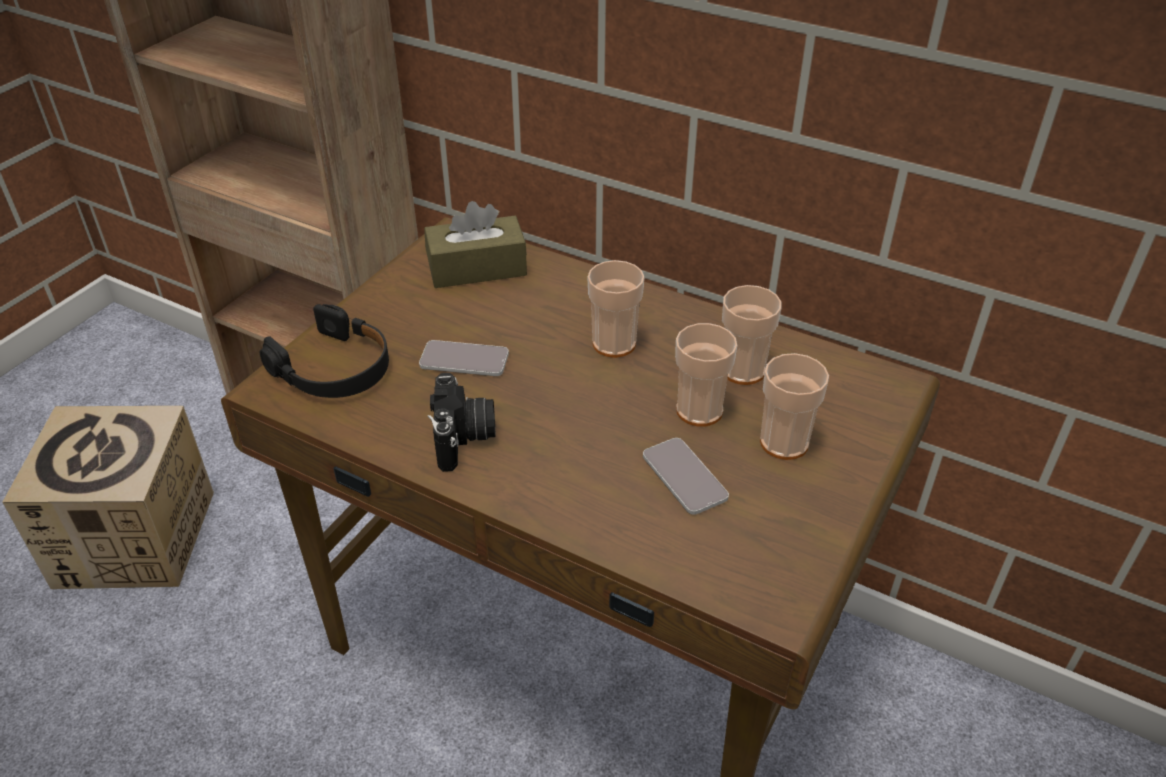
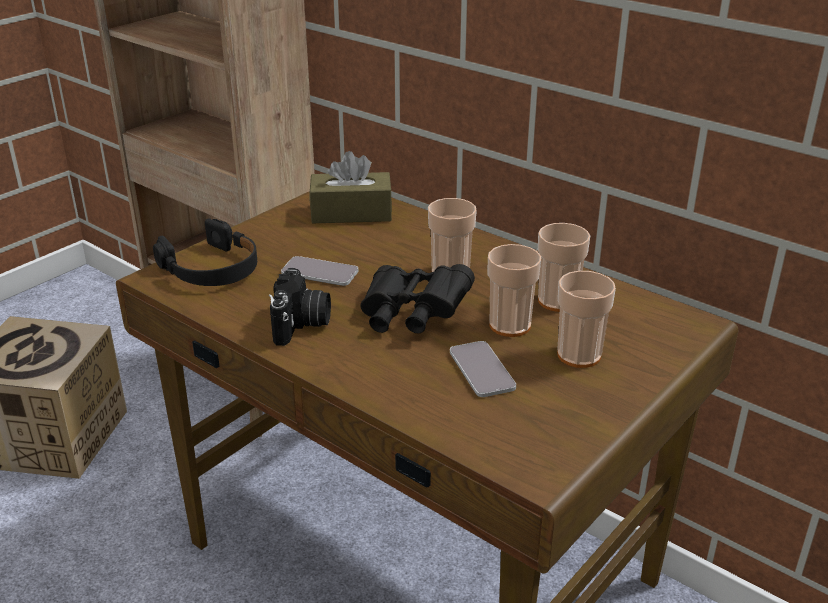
camera: 10 degrees right, 10 degrees down
none -> black binoculars [360,264,475,333]

